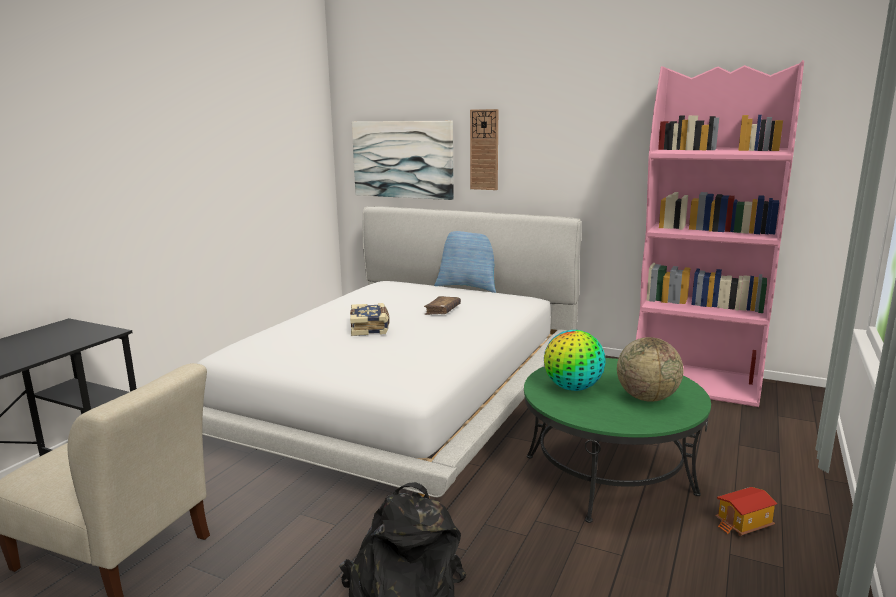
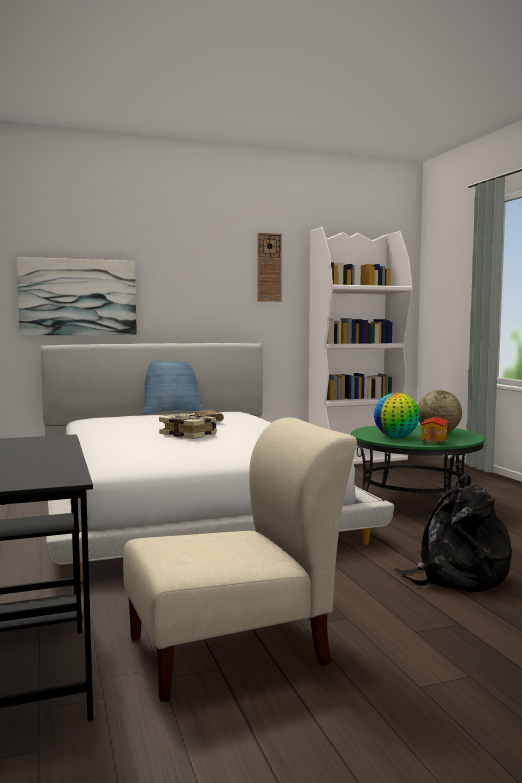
camera: 45 degrees left, 10 degrees down
wall clock [470,109,498,190] -> wall clock moved to [257,233,282,302]
pink bookcase [636,60,804,407] -> white bookcase [309,227,413,464]
toy house [716,487,778,536] -> toy house moved to [420,417,448,445]

